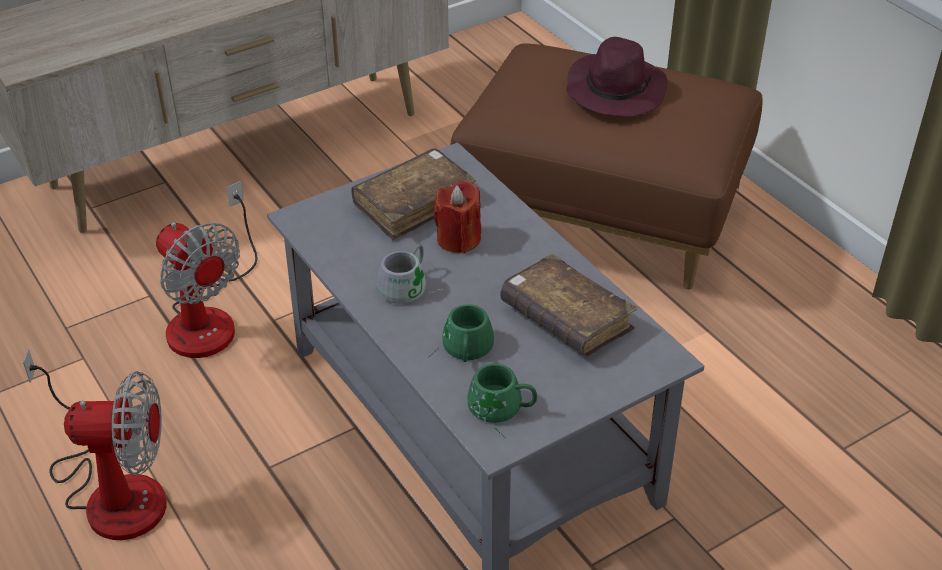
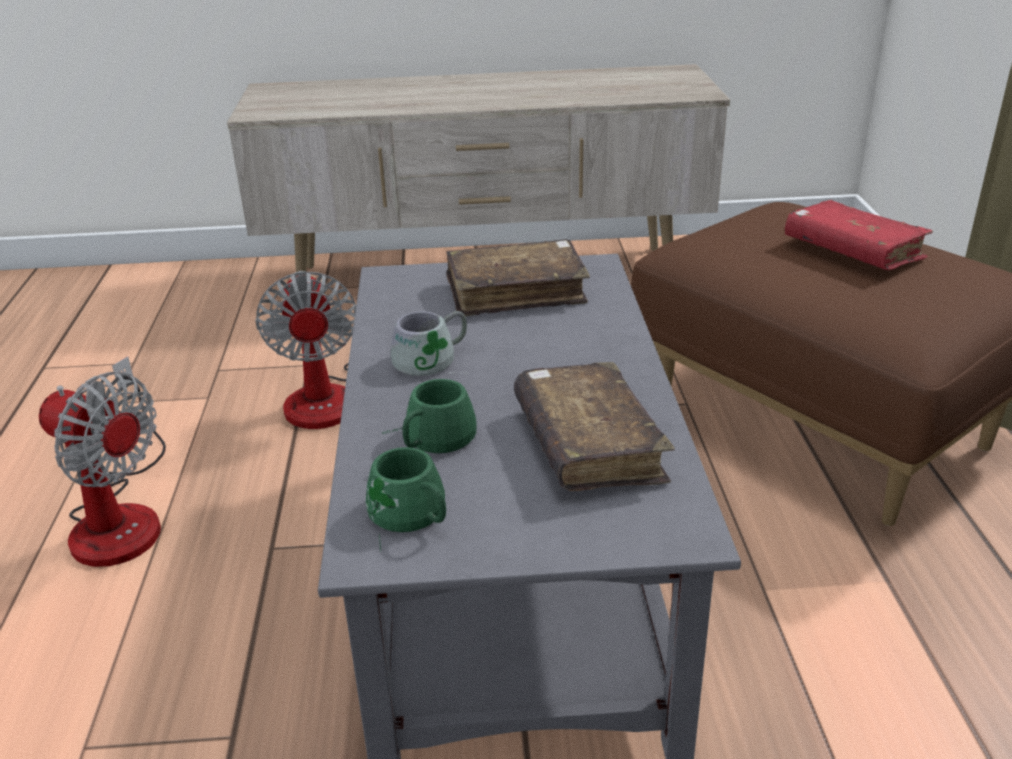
camera: 30 degrees right, 10 degrees down
red candle [434,180,481,253] -> none
purple hat [566,37,667,117] -> red book [785,200,933,270]

